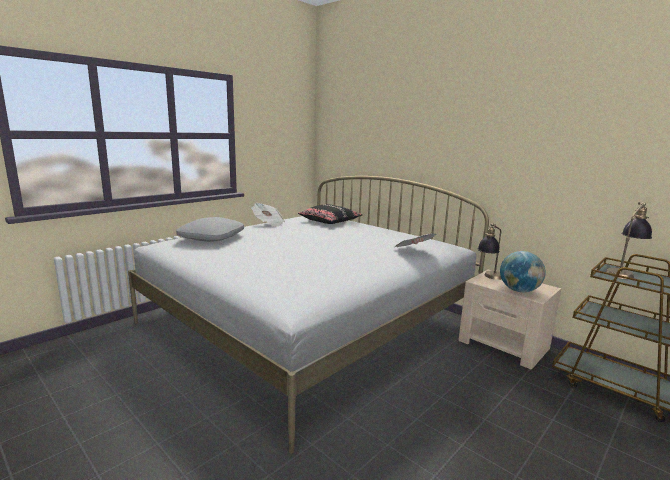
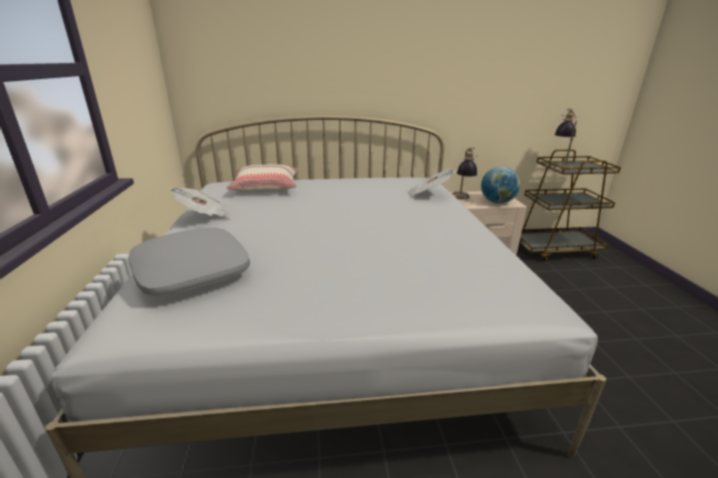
camera: 50 degrees left, 10 degrees up
black pillow [298,204,362,224] -> beige pillow [227,165,298,193]

